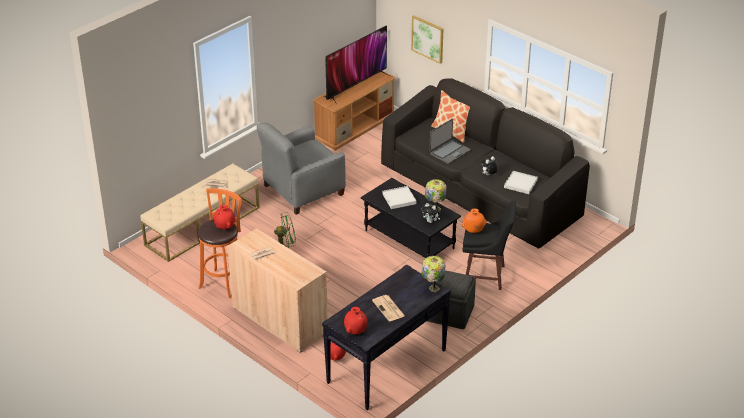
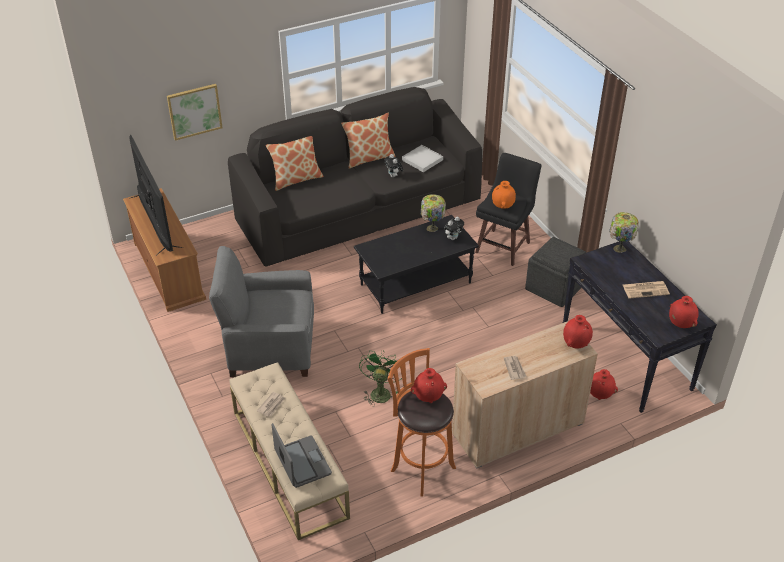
camera: 70 degrees left, 5 degrees up
grey armchair [257,123,346,215] -> grey armchair turned 105 degrees clockwise [209,246,314,377]
white tray [382,186,416,209] -> none
laptop [429,119,471,164] -> laptop moved to [272,423,332,488]
none -> pillow [341,113,396,168]
none -> red vase [563,315,593,348]

